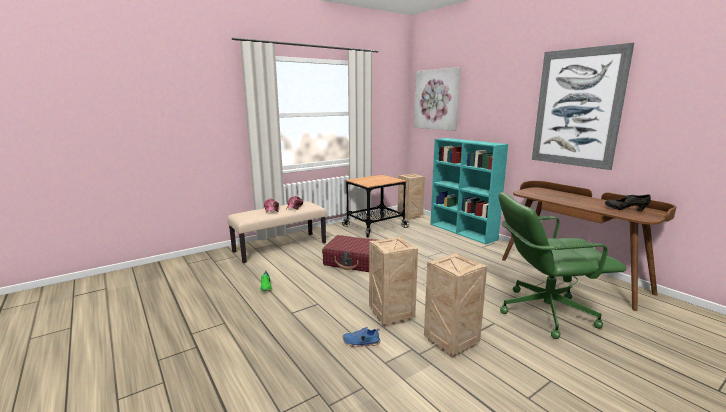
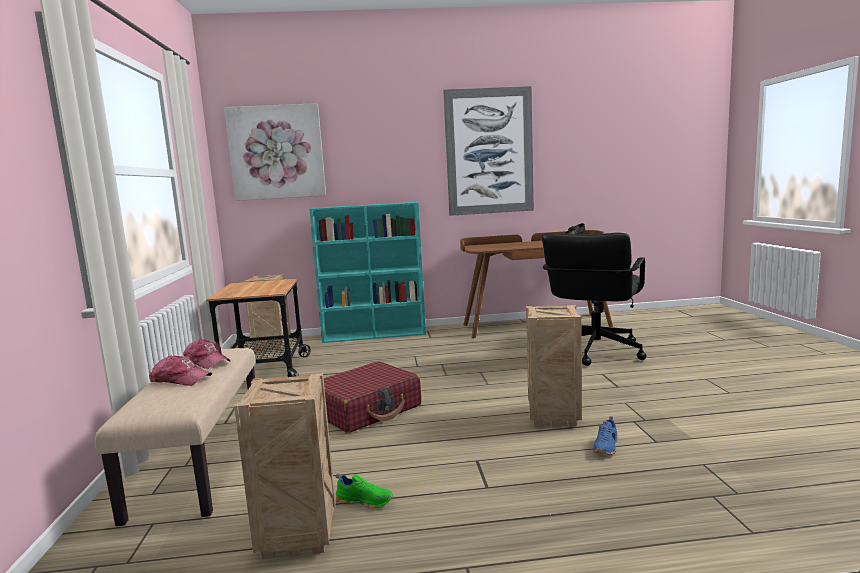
camera: 60 degrees left, 5 degrees down
crate [424,253,487,358] -> crate moved to [234,373,336,559]
green office chair [499,192,626,339] -> black office chair [542,233,646,366]

